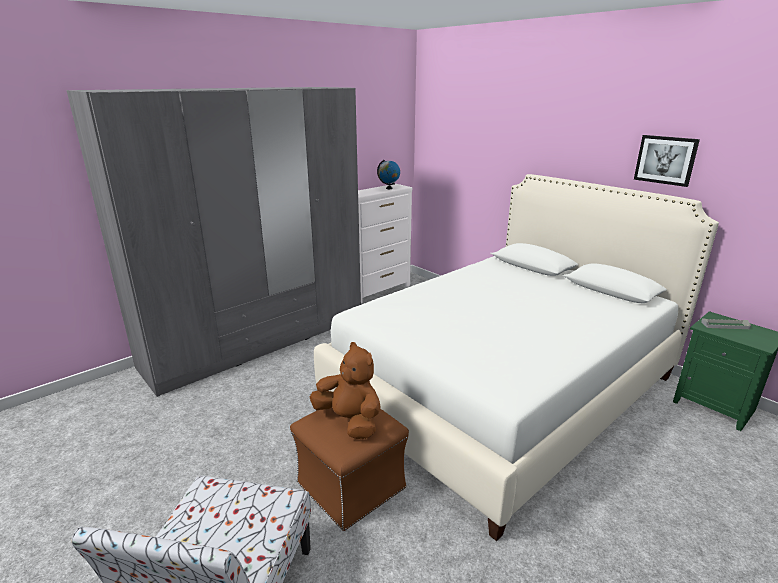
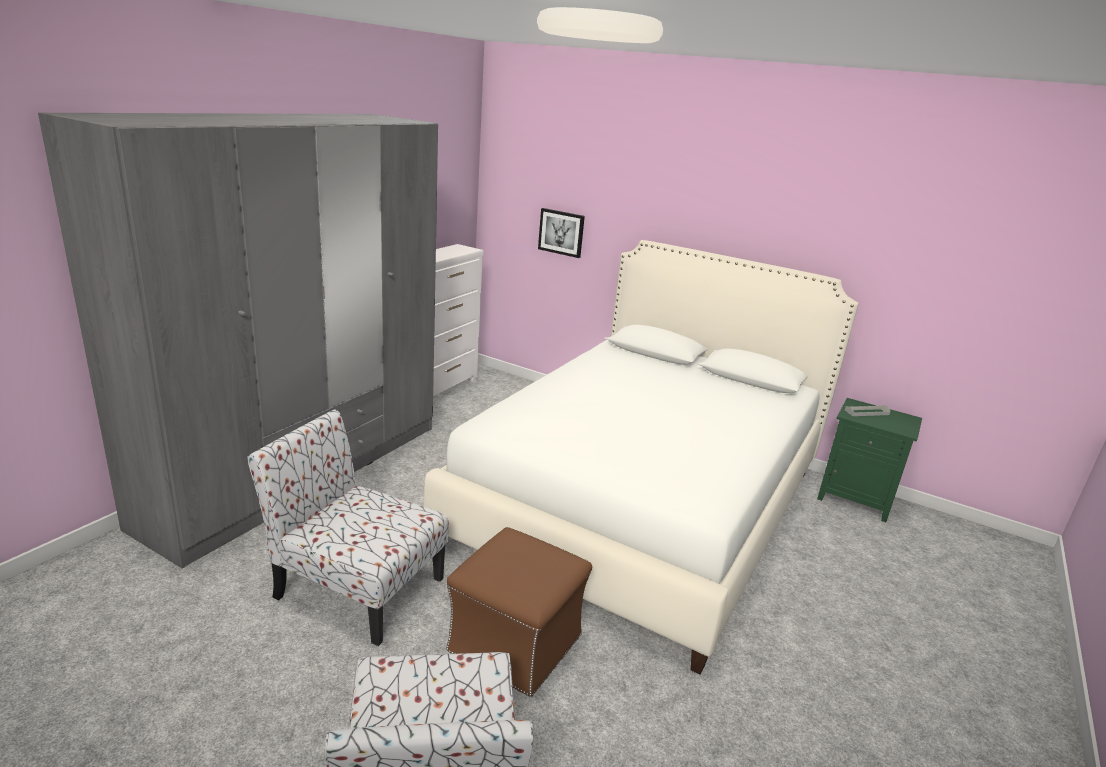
camera: 20 degrees left, 0 degrees up
brown plush toy [310,342,381,439] -> none
globe [377,160,400,189] -> none
picture [634,135,700,187] -> picture moved to [538,208,585,258]
none -> chair [247,409,449,646]

